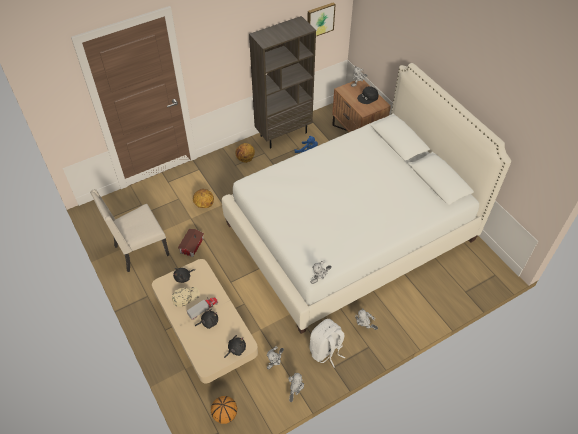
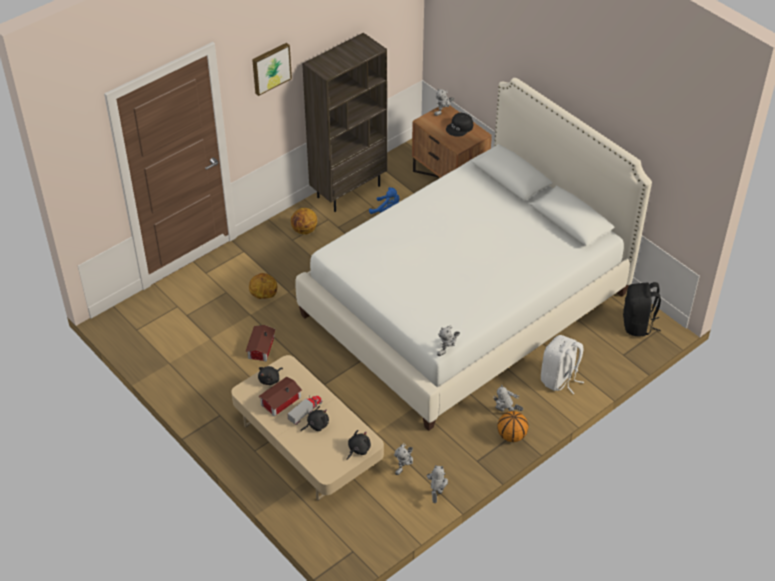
camera: 10 degrees left, 5 degrees down
beige chair [90,189,169,272] -> none
beige cap [172,287,200,307] -> toy house [258,377,302,416]
basketball [211,396,237,424] -> basketball moved to [497,411,528,442]
picture [307,2,336,36] -> picture moved to [252,43,292,96]
white backpack [309,319,345,368] -> white backpack moved to [541,335,584,394]
none -> black backpack [623,282,661,336]

